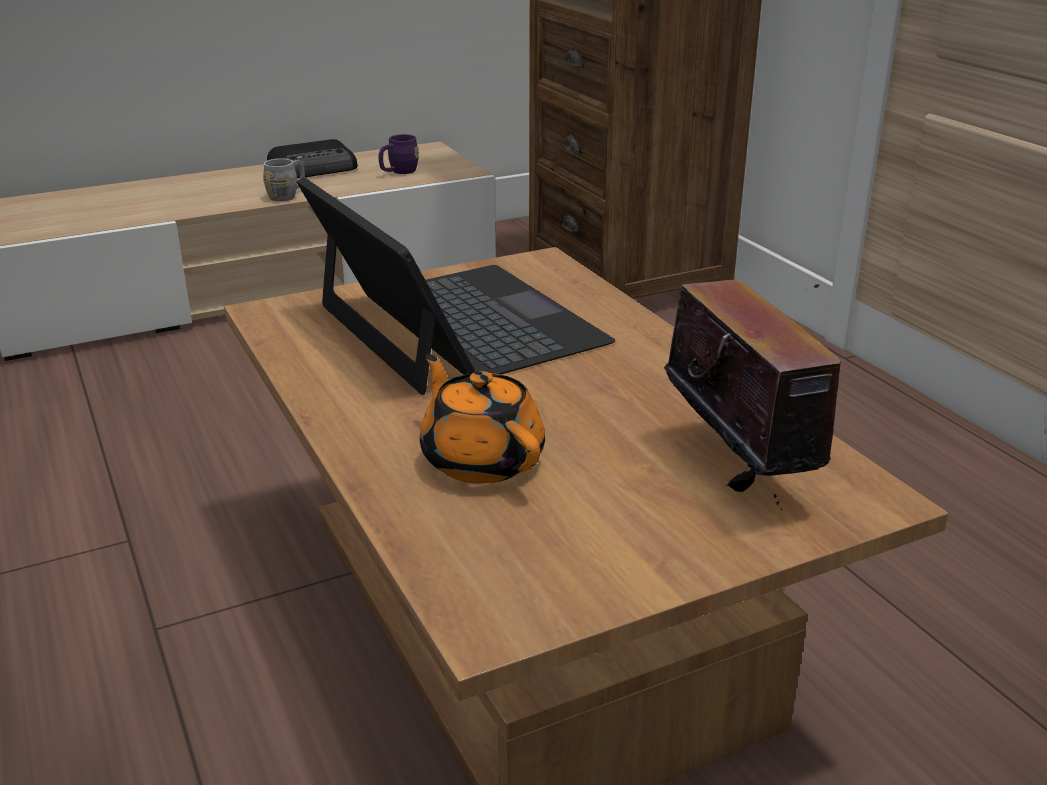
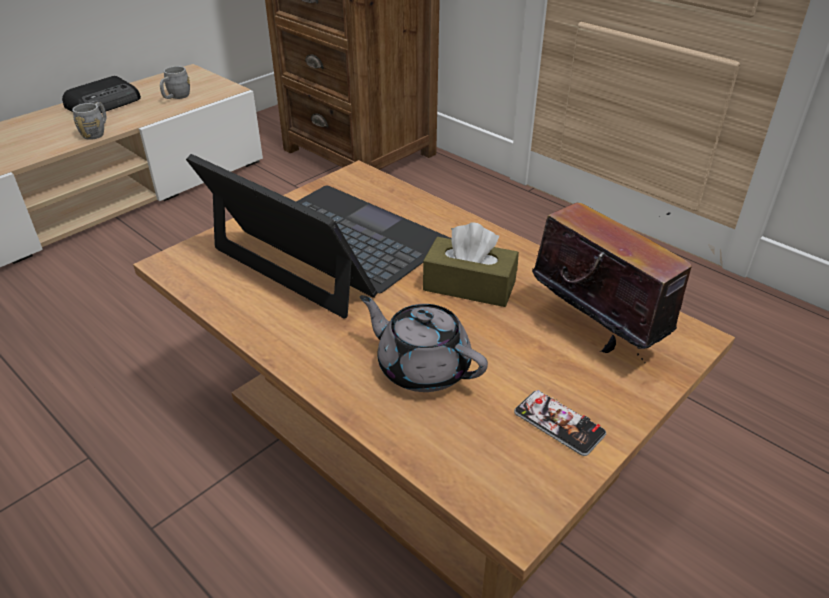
camera: 20 degrees left, 10 degrees up
purple mug [379,134,419,174] -> grey mug [160,66,190,99]
orange teapot [420,354,545,484] -> grey teapot [360,295,488,392]
none -> brown tissue box [423,222,519,307]
none -> phone [514,390,606,456]

